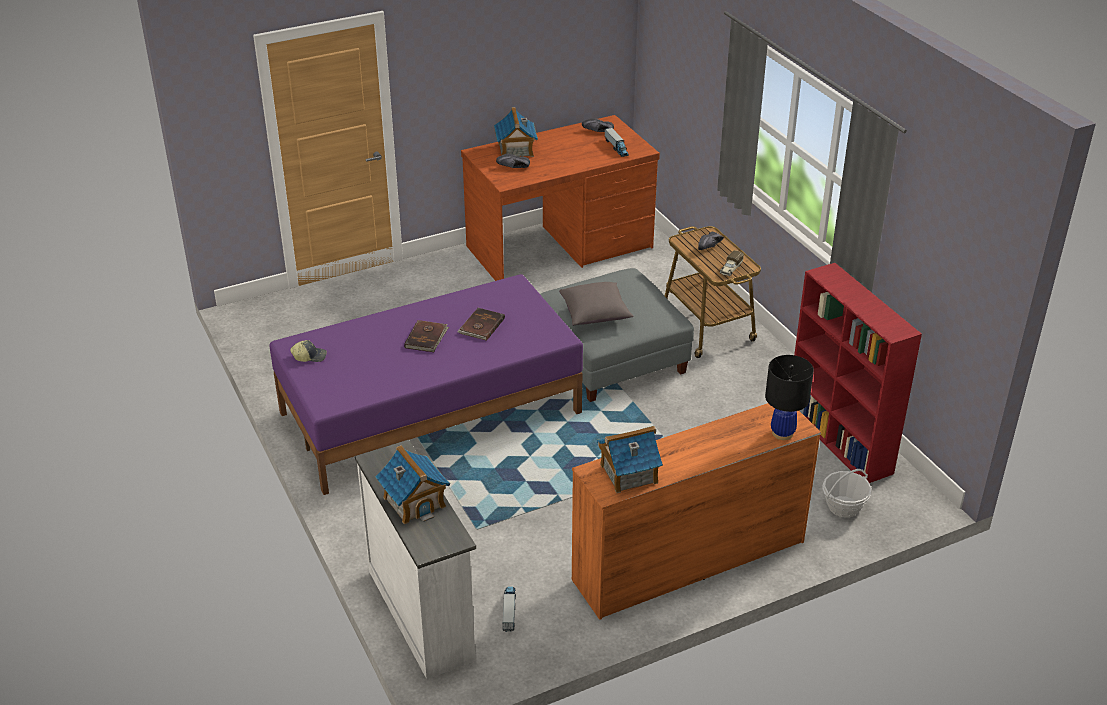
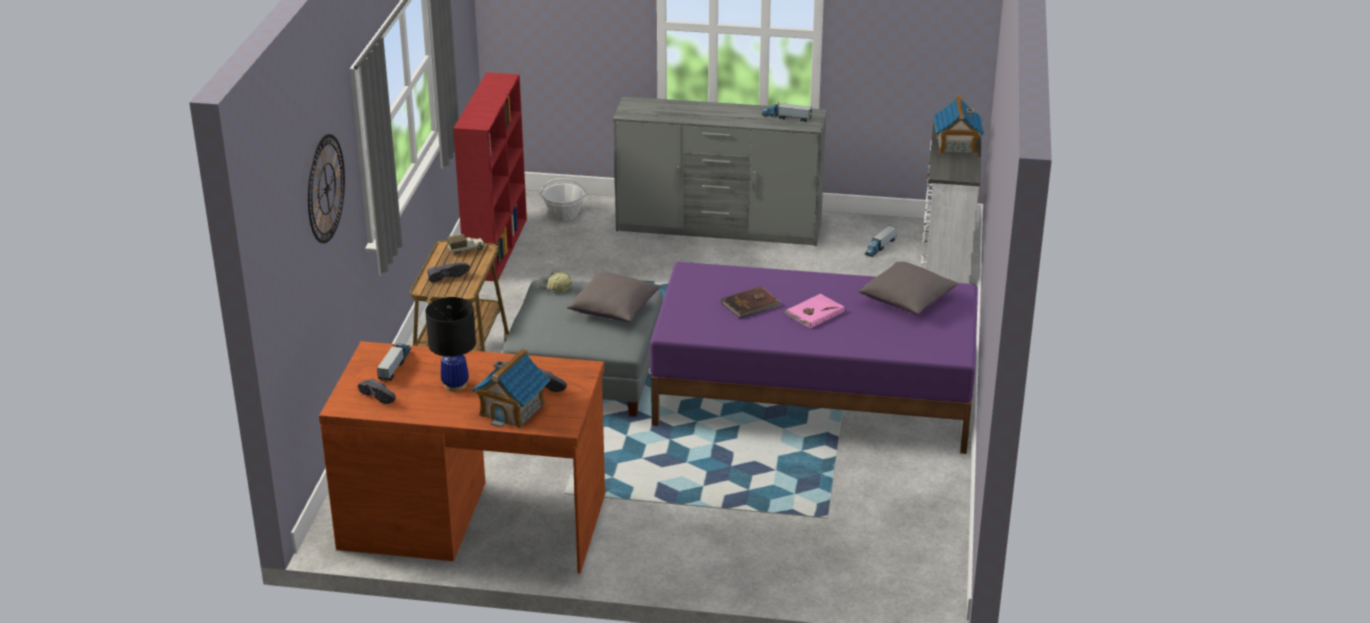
camera: 145 degrees left, 5 degrees down
cap [290,340,327,362] -> cap moved to [537,270,572,292]
brown book [404,320,449,352] -> pink book [785,294,845,328]
orange dresser [572,403,821,620] -> grey dresser [613,96,827,246]
toy house [597,426,663,493] -> toy truck [762,102,812,122]
black table lamp [765,355,814,440] -> black table lamp moved to [425,297,476,392]
none -> wall clock [308,134,345,243]
none -> grey pillow [858,262,958,314]

